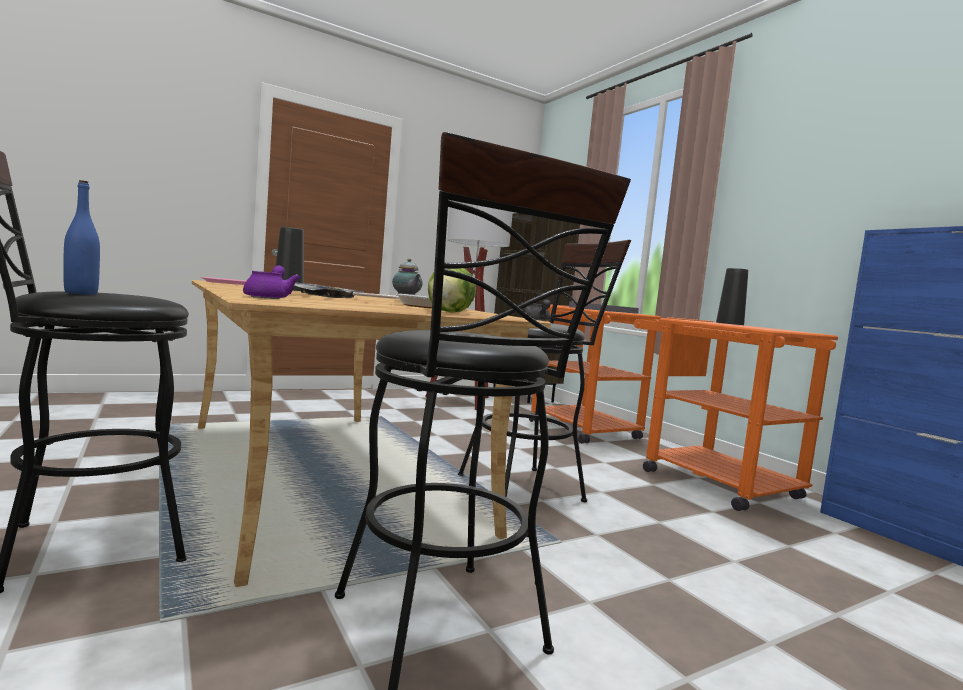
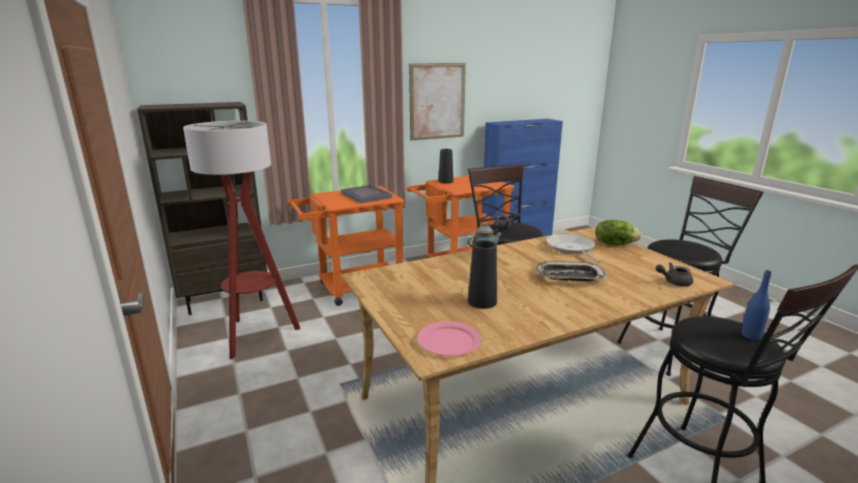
camera: 85 degrees left, 15 degrees up
purple teapot [243,265,300,299] -> grey teapot [656,262,693,286]
none -> picture [409,63,466,140]

